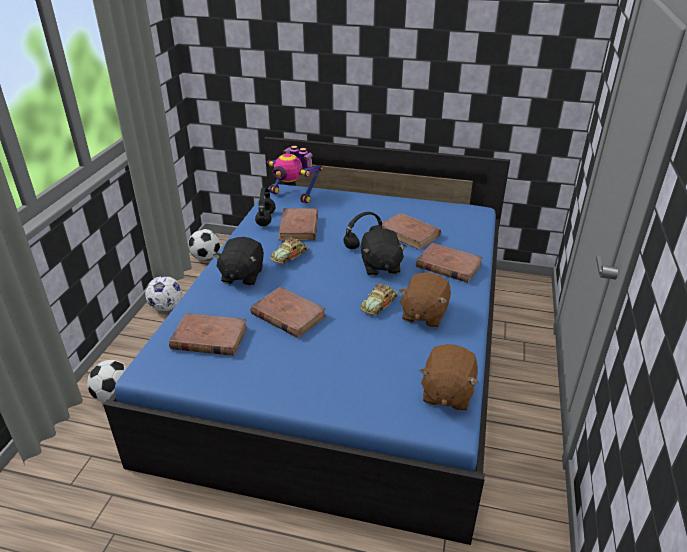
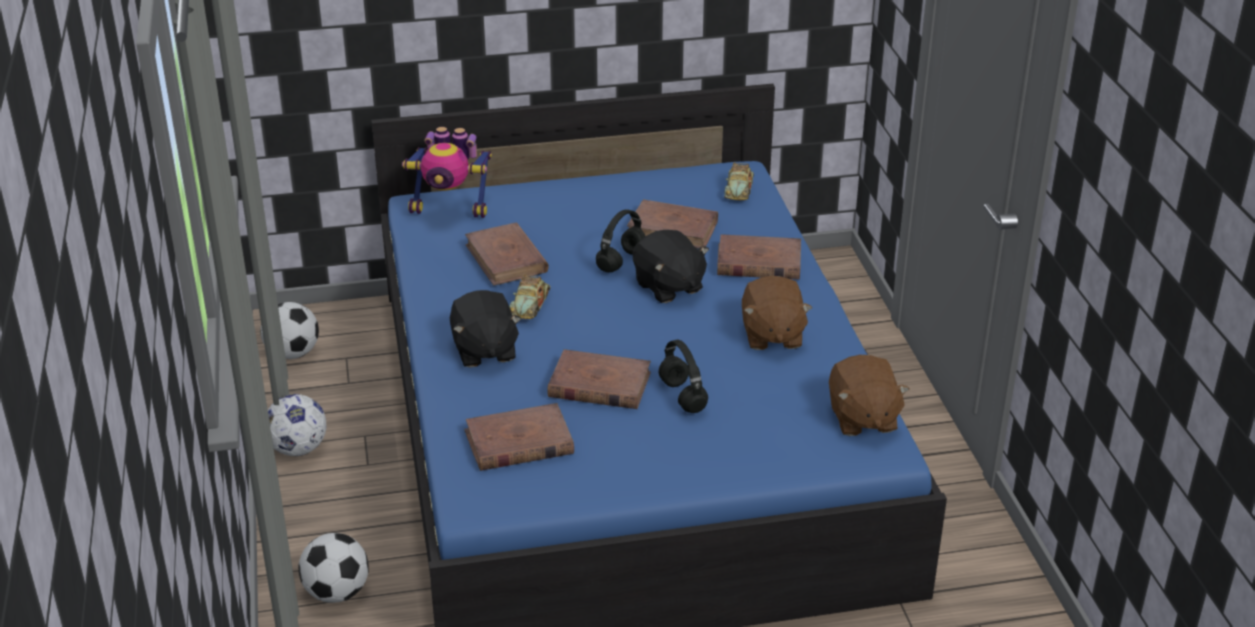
camera: 25 degrees left, 0 degrees up
black headphones [255,187,275,226] -> black headphones moved to [659,339,708,413]
toy car [360,283,398,315] -> toy car moved to [724,163,754,200]

